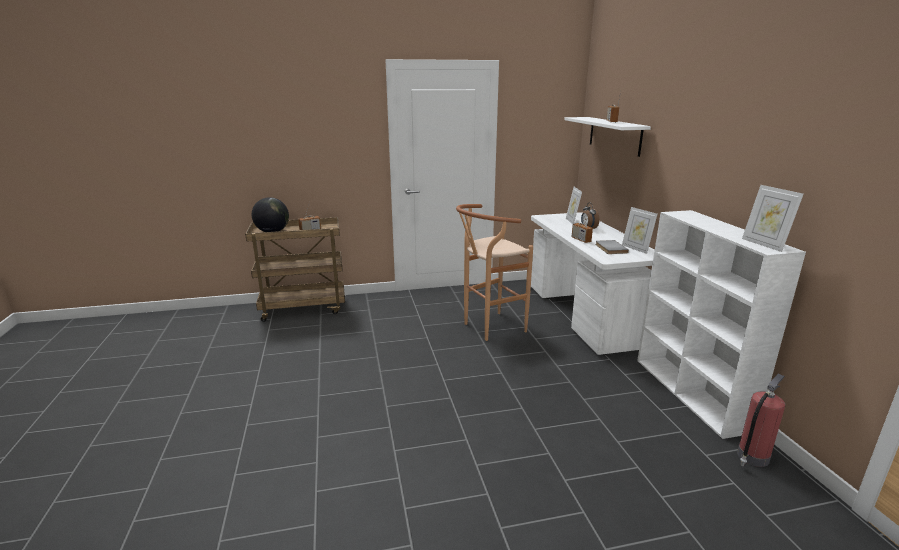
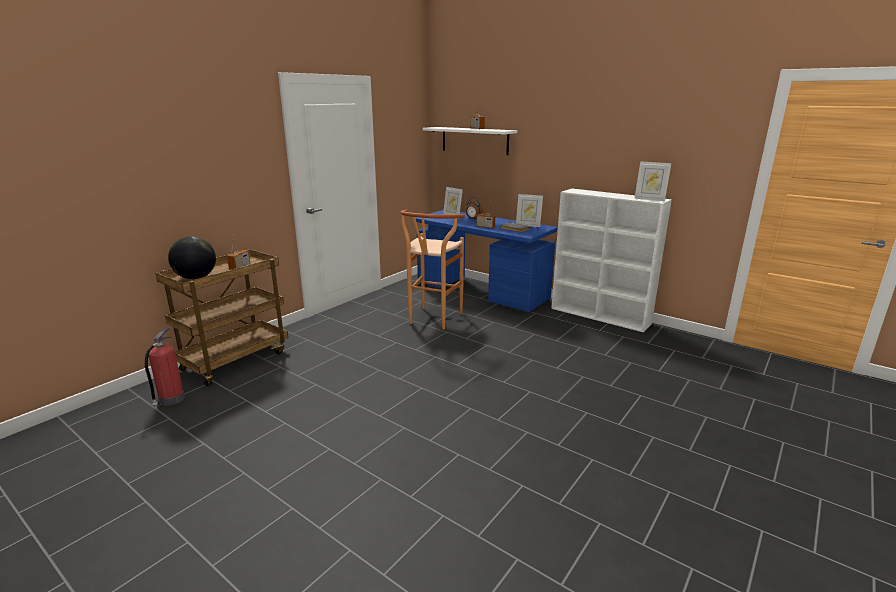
camera: 40 degrees left, 0 degrees up
white desk [531,212,655,355] -> blue desk [415,210,557,312]
fire extinguisher [737,374,785,467] -> fire extinguisher moved to [145,328,185,409]

